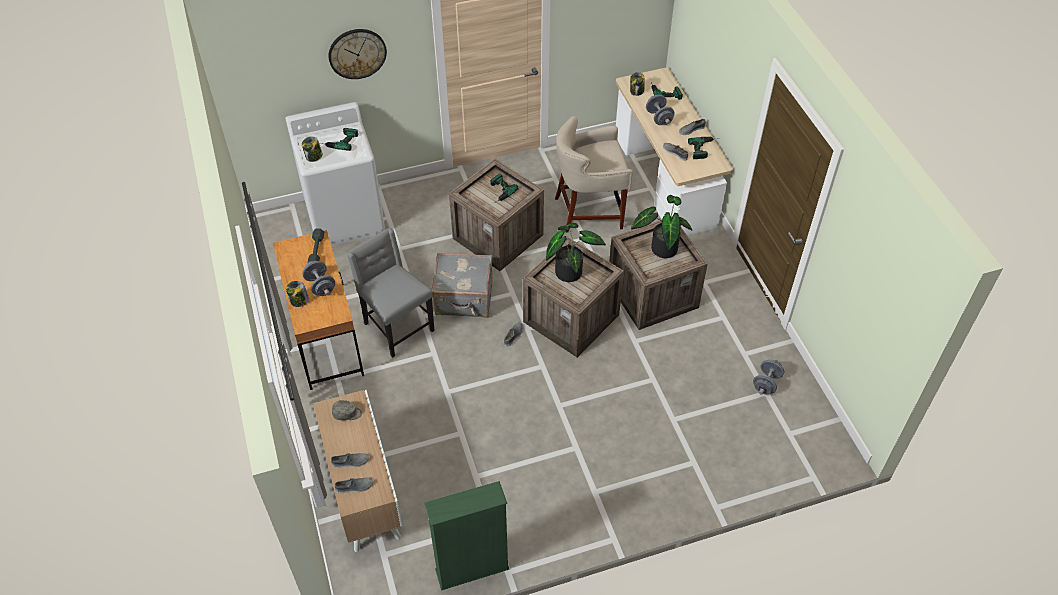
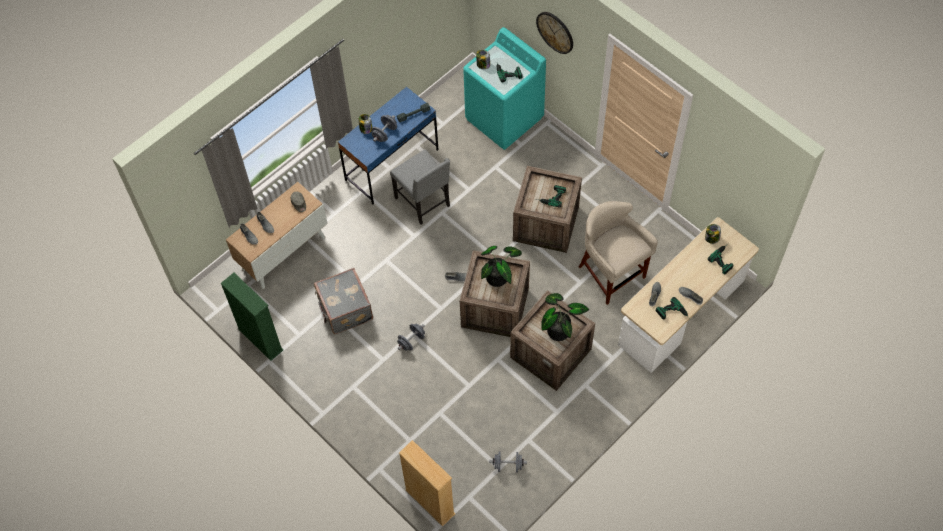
camera: 65 degrees right, 10 degrees up
brown desk [273,230,364,390] -> blue desk [338,87,438,204]
white washing machine [285,102,385,246] -> turquoise washing machine [463,27,546,150]
grey chair [347,228,435,358] -> grey chair turned 120 degrees clockwise [390,149,450,225]
grey suitcase [432,253,493,318] -> grey suitcase moved to [314,268,373,334]
grey dumbbell [646,95,675,125] -> grey dumbbell moved to [397,324,425,351]
none -> beige bookcase [399,440,455,526]

